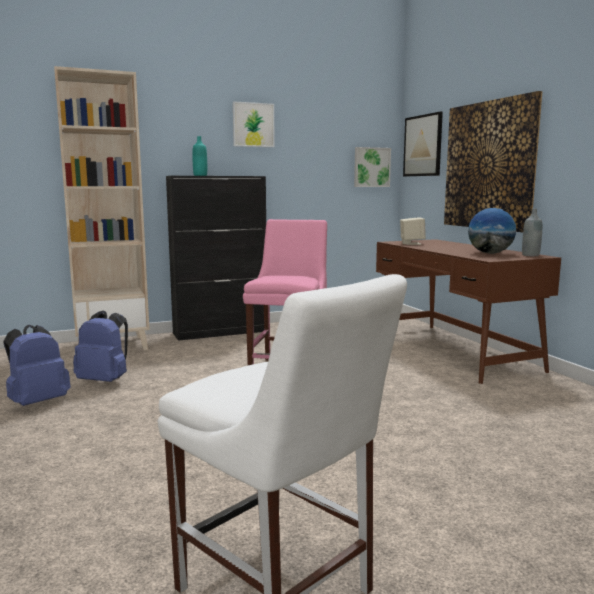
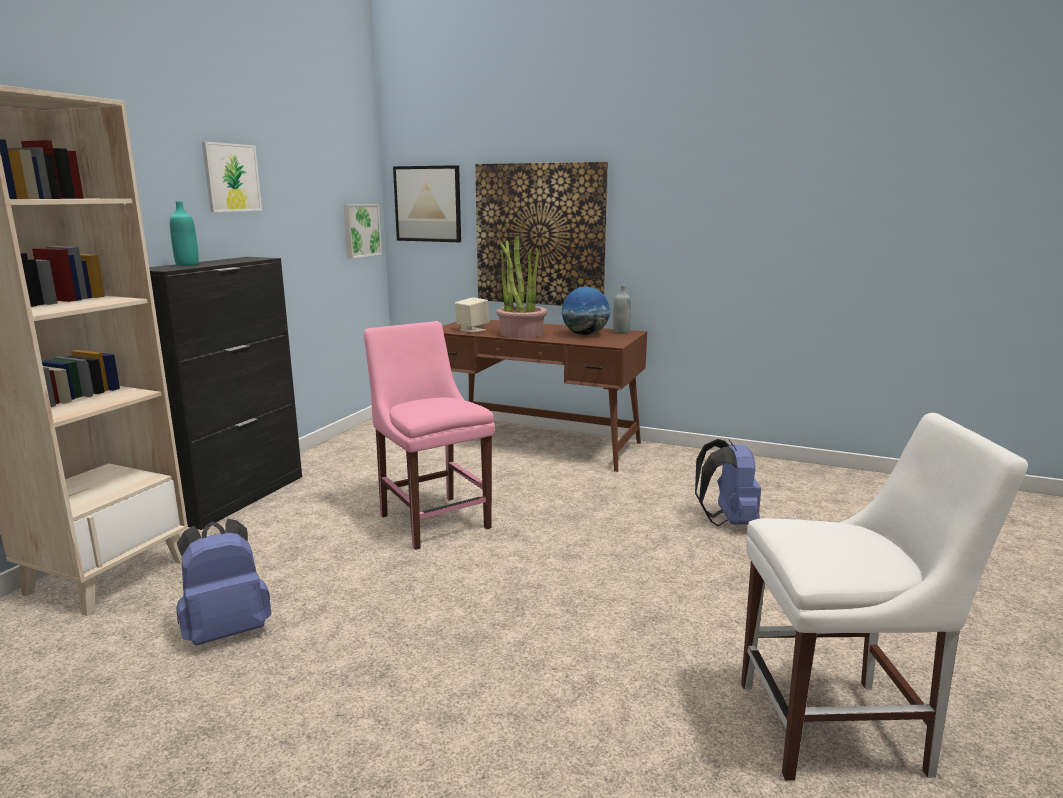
camera: 45 degrees left, 5 degrees up
blue backpack [4,325,71,406] -> blue backpack moved to [695,439,761,526]
none -> potted plant [496,236,547,338]

